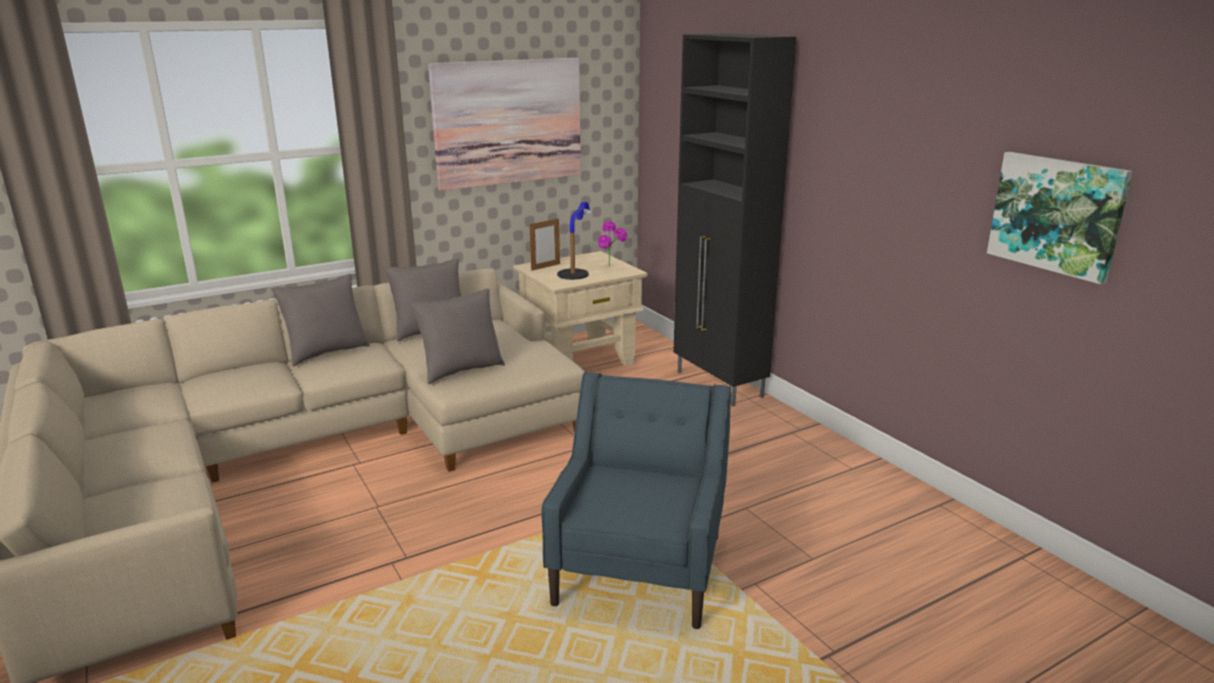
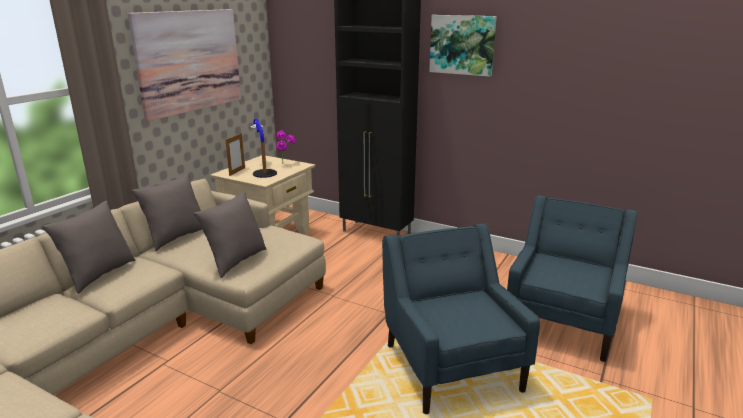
camera: 30 degrees left, 0 degrees up
picture [987,152,1133,284] -> picture moved to [429,15,497,77]
none -> blue armchair [507,195,637,362]

